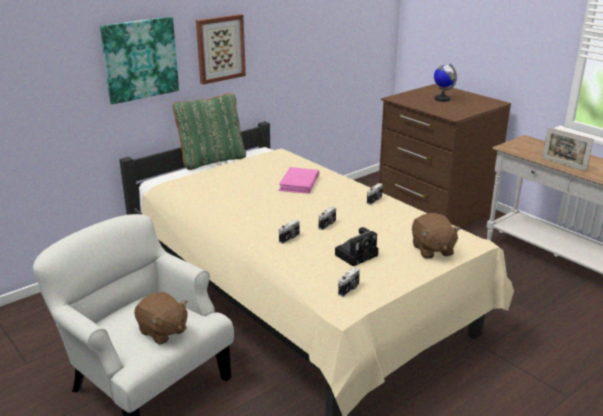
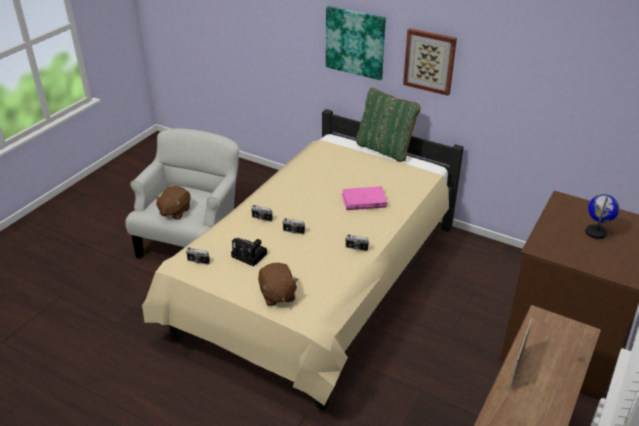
camera: 70 degrees right, 10 degrees up
brown plush toy [412,213,461,259] -> brown plush toy turned 75 degrees counterclockwise [258,263,299,306]

